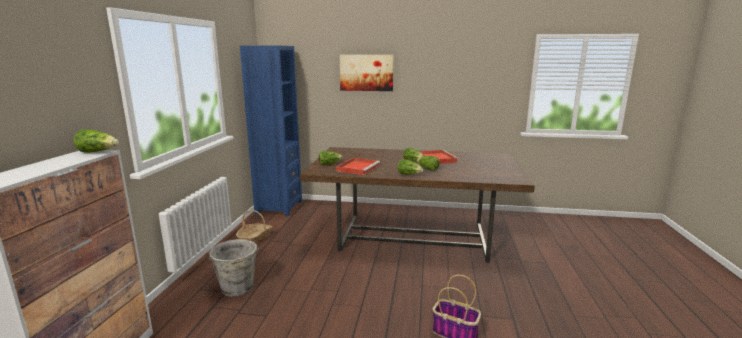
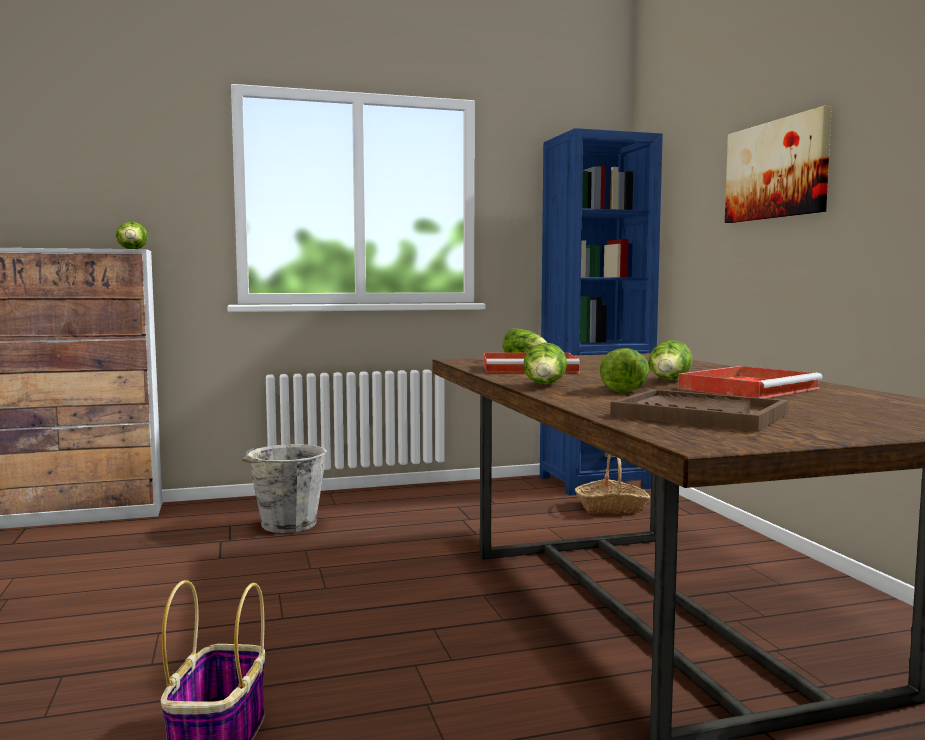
camera: 65 degrees right, 10 degrees down
basket [236,210,273,244] -> basket moved to [575,454,651,514]
none -> brown tray [610,389,789,432]

